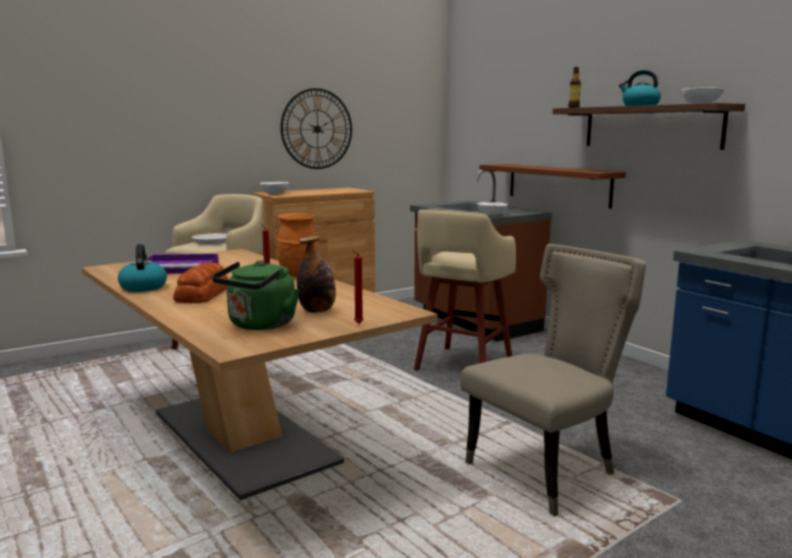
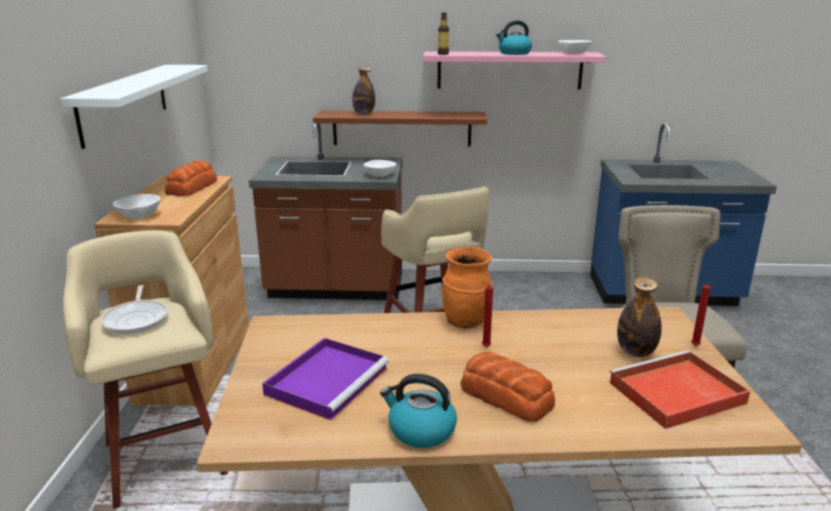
camera: 55 degrees left, 10 degrees up
green kettle [212,260,299,330] -> red tray [609,350,750,429]
wall clock [281,88,352,169] -> white shelf [60,65,208,149]
brown shelf [553,103,745,150] -> pink shelf [423,51,606,90]
none -> bread [165,160,217,196]
none -> bottle [352,67,375,114]

